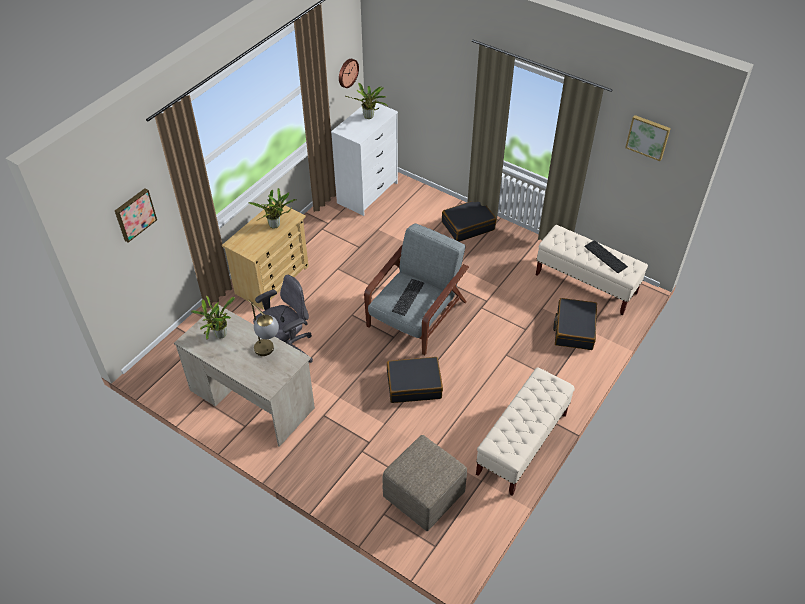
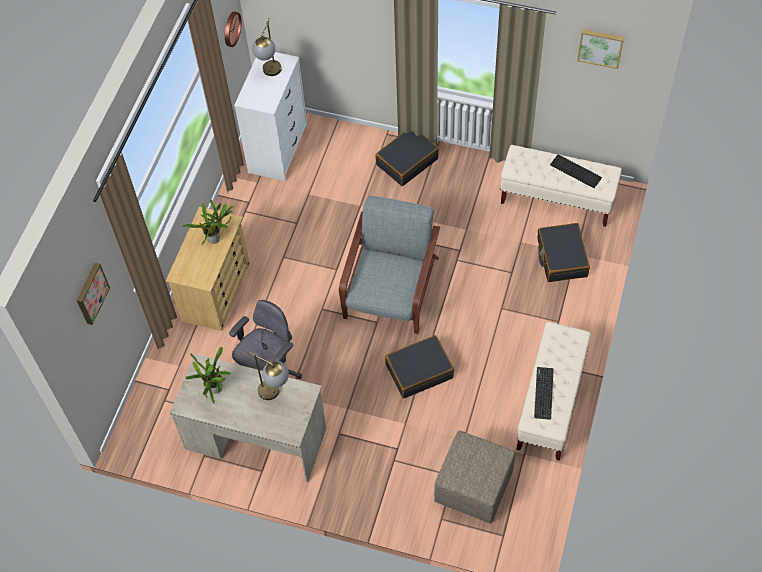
camera: 15 degrees left, 10 degrees up
potted plant [346,83,388,119] -> table lamp [252,18,282,76]
keyboard [392,279,424,316] -> keyboard moved to [534,367,554,420]

